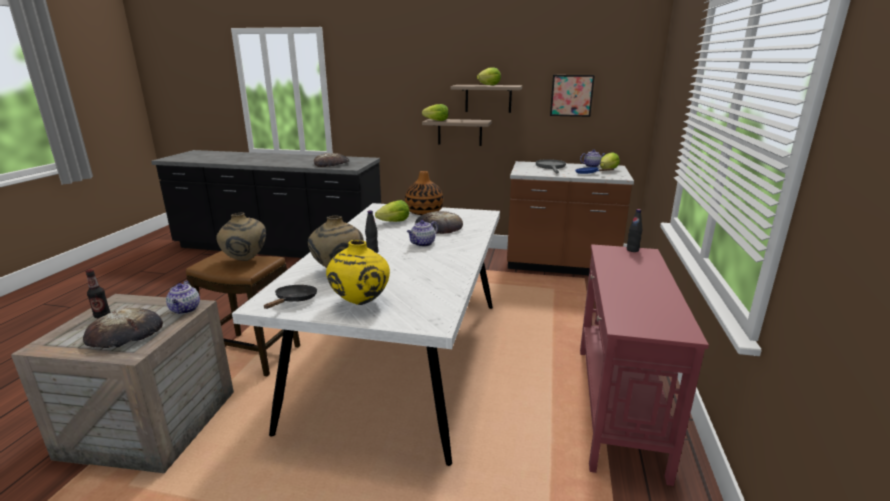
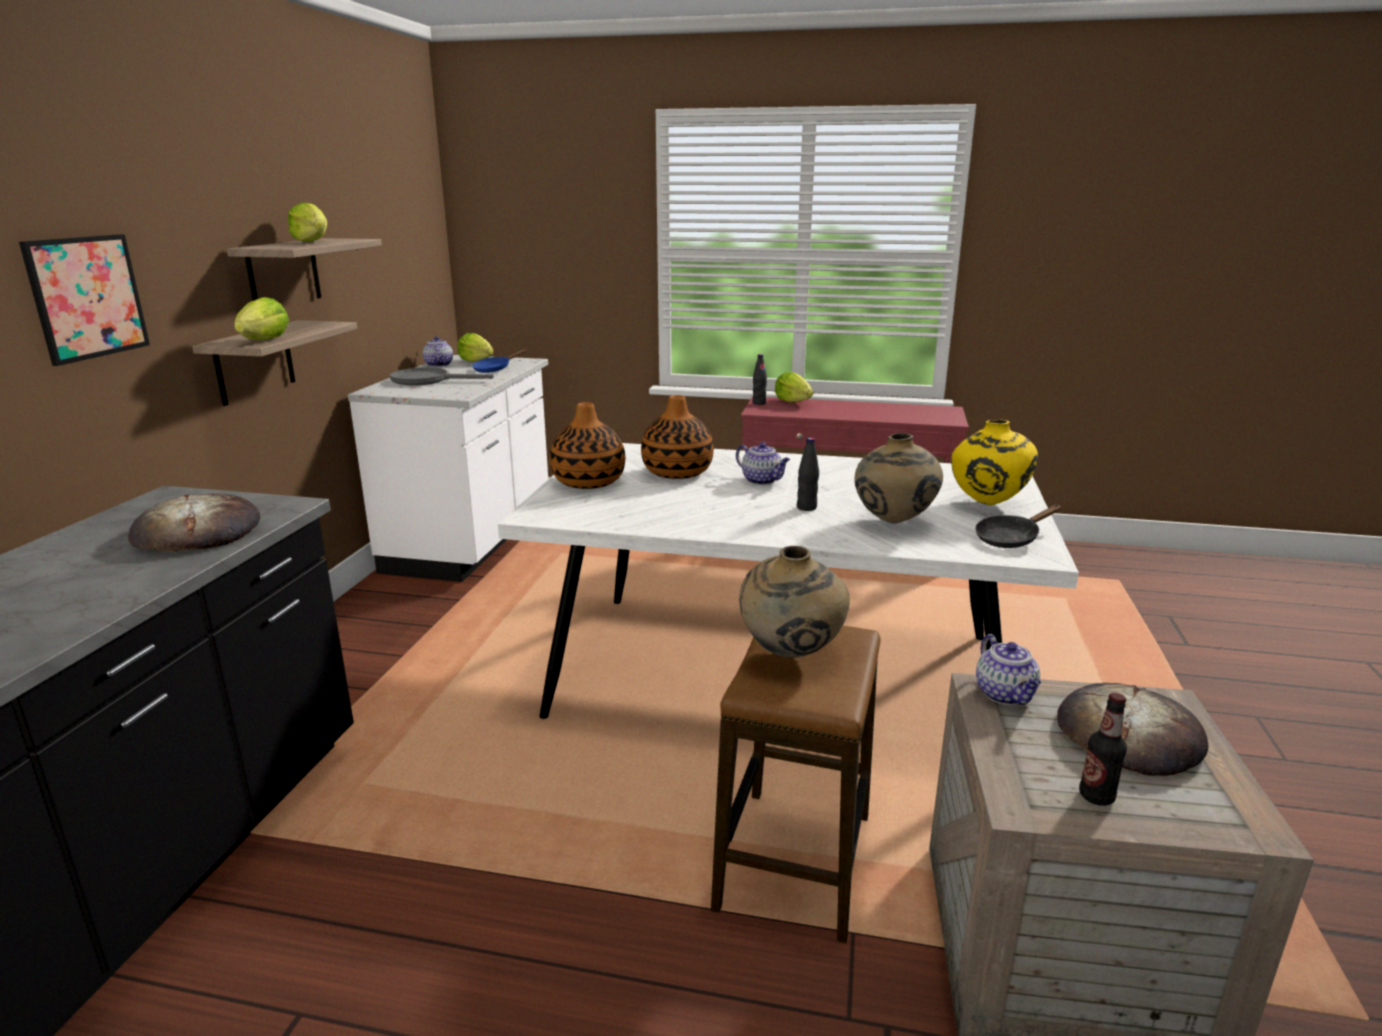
camera: 90 degrees left, 0 degrees up
teapot [166,281,200,314] -> teapot turned 90 degrees clockwise [976,634,1041,705]
black frying pan [264,285,317,309] -> black frying pan turned 45 degrees counterclockwise [975,505,1061,548]
lettuce [375,200,410,222] -> lettuce moved to [775,372,813,403]
bread [415,211,463,234] -> vase [641,395,714,479]
brown counter [507,161,634,275] -> white counter [348,355,548,582]
picture [550,75,595,117] -> picture moved to [19,234,150,366]

